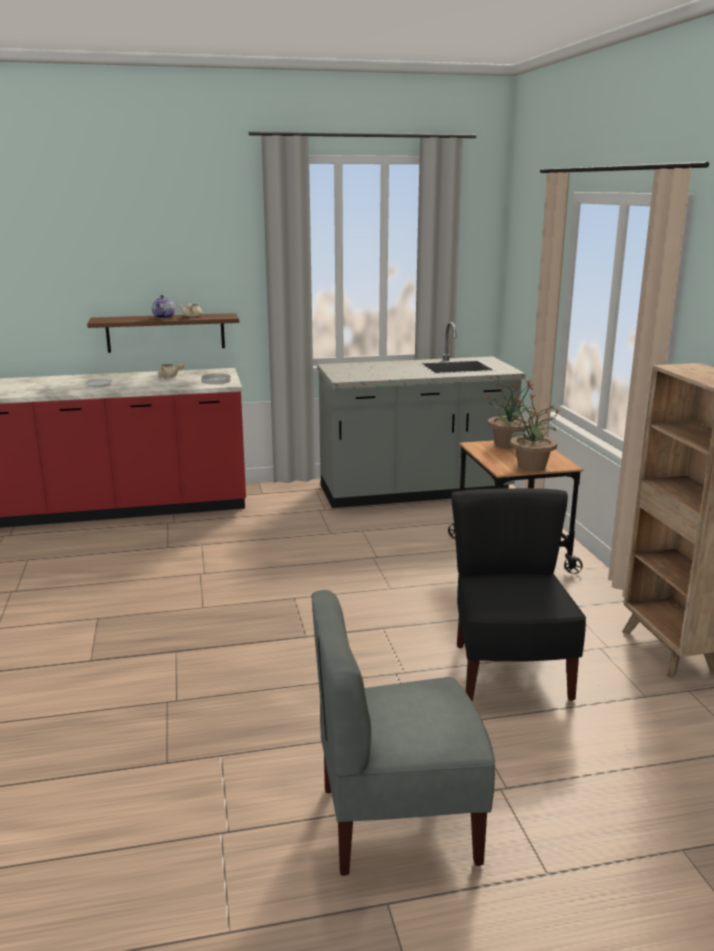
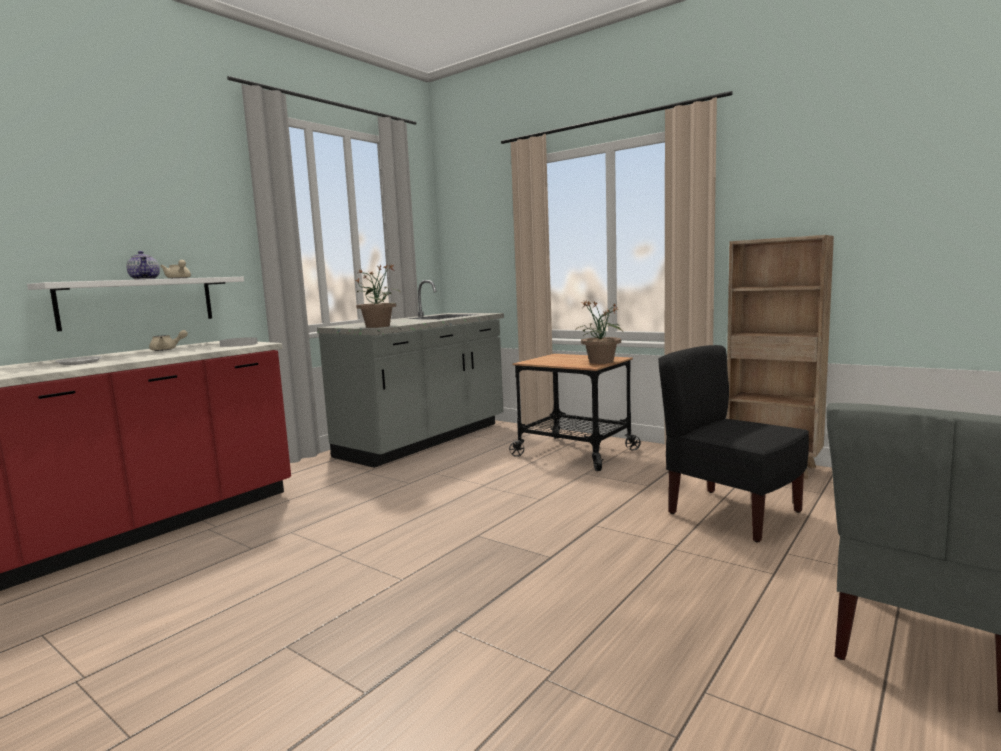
camera: 40 degrees left, 10 degrees down
brown shelf [87,313,239,353] -> white shelf [27,277,244,331]
potted plant [484,380,534,449] -> potted plant moved to [355,264,399,328]

